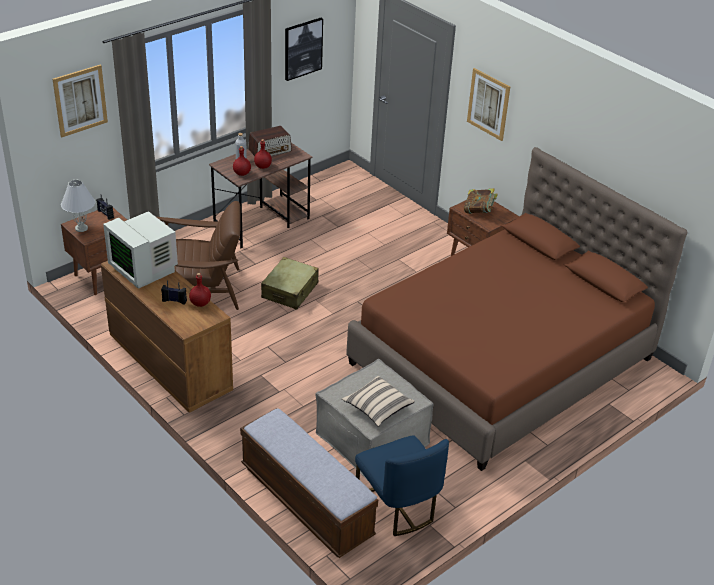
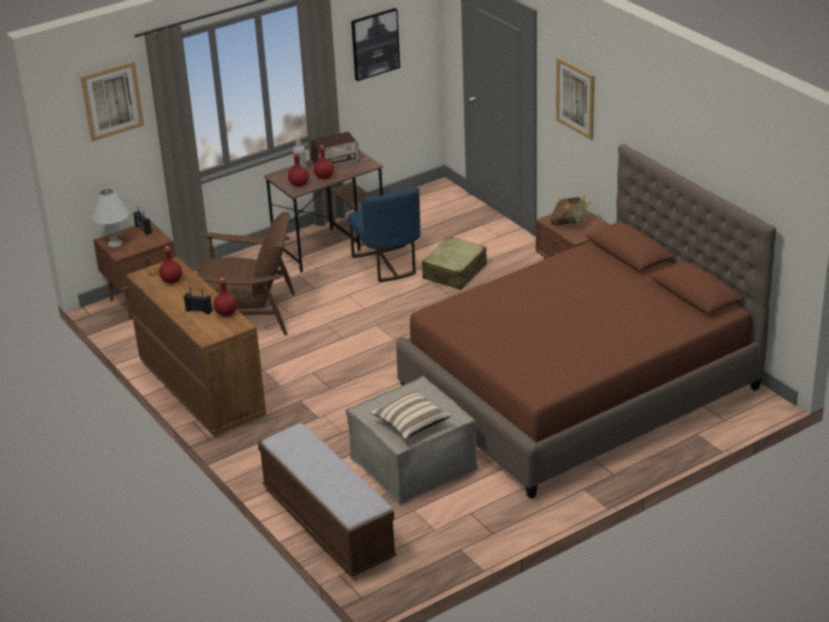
camera: 10 degrees right, 5 degrees down
monitor [103,211,178,289] -> red bottle [159,246,182,284]
beige suitcase [261,257,319,310] -> beige suitcase moved to [422,236,487,290]
blue chair [355,435,449,536] -> blue chair moved to [348,187,420,282]

